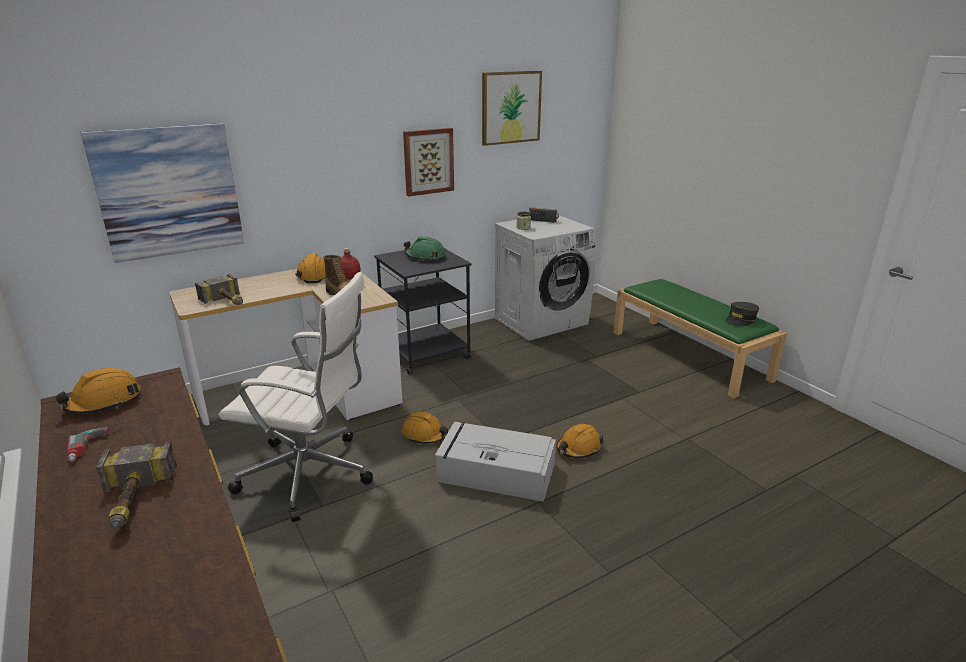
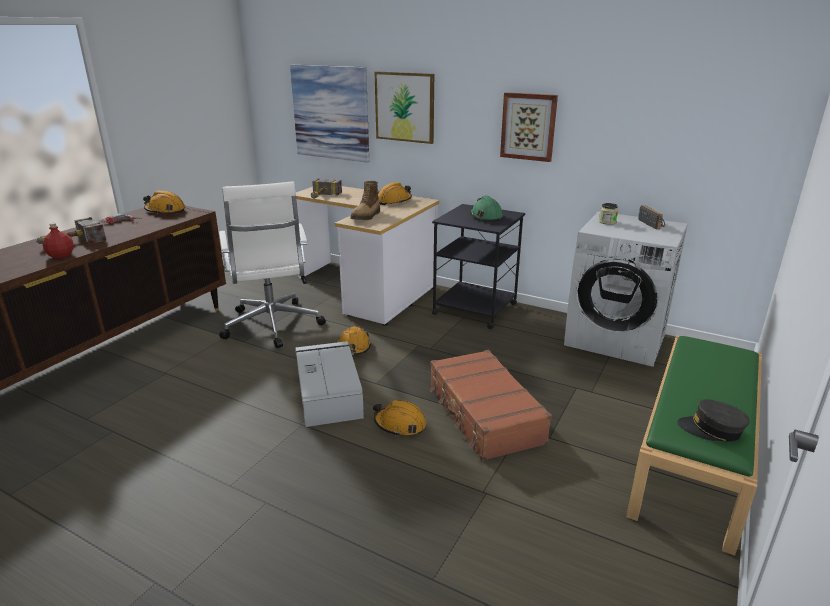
camera: 60 degrees right, 0 degrees up
red bottle [341,248,361,280] -> red bottle moved to [43,223,74,258]
picture [482,71,542,146] -> picture moved to [375,72,434,144]
none -> brown suitcase [430,350,552,461]

